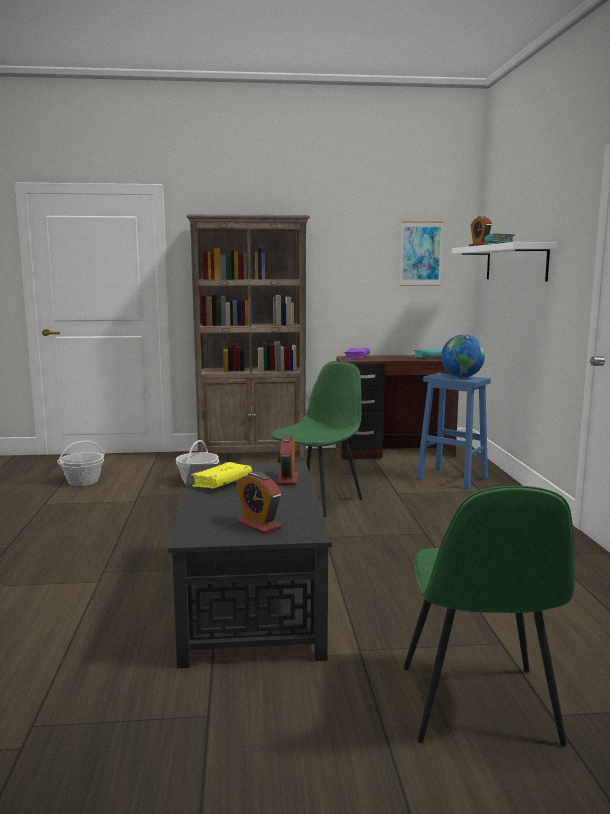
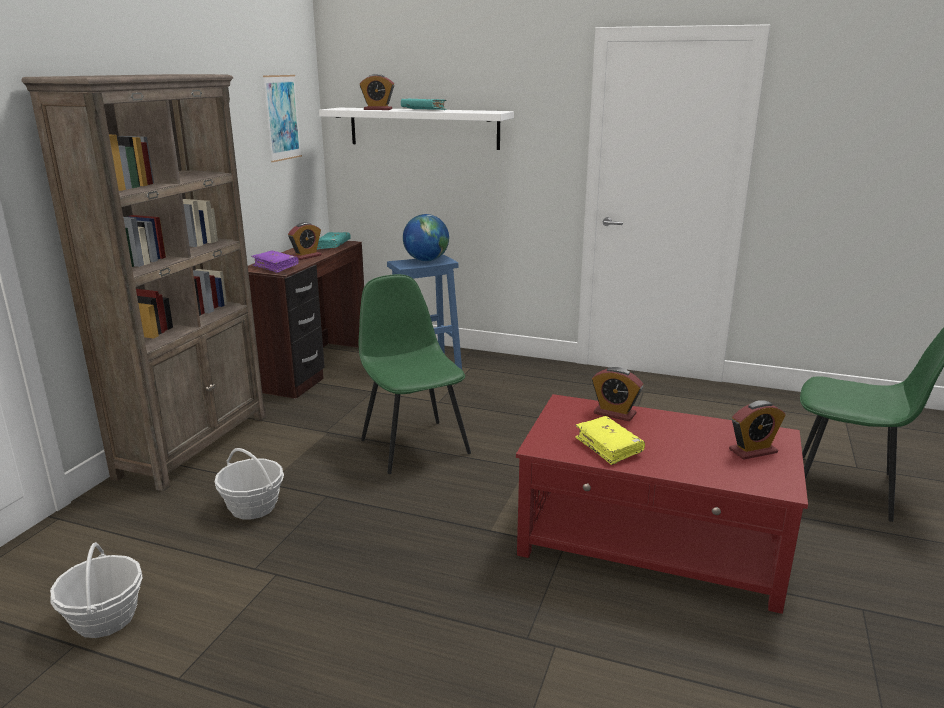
camera: 65 degrees left, 10 degrees up
black coffee table [168,462,332,668] -> red coffee table [516,394,808,614]
none -> alarm clock [288,222,321,260]

